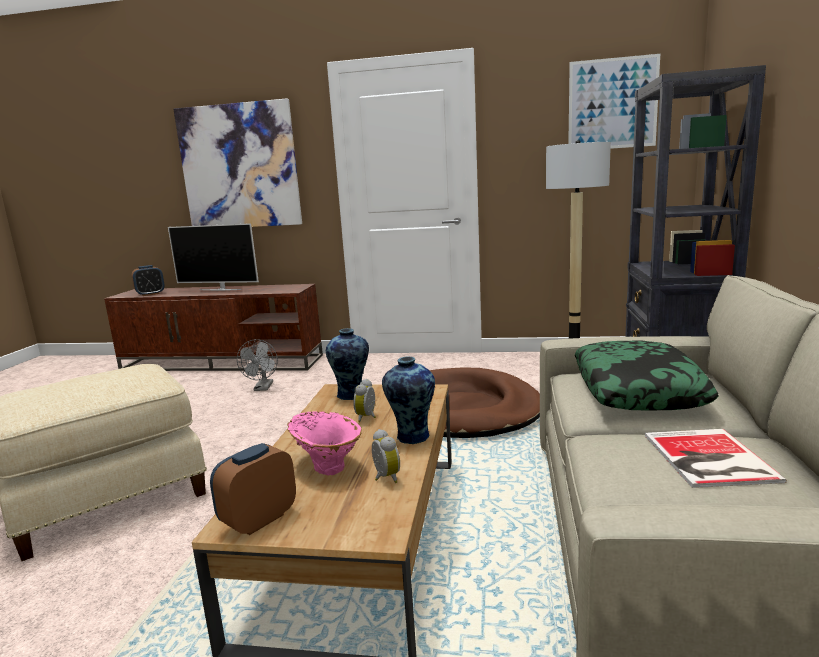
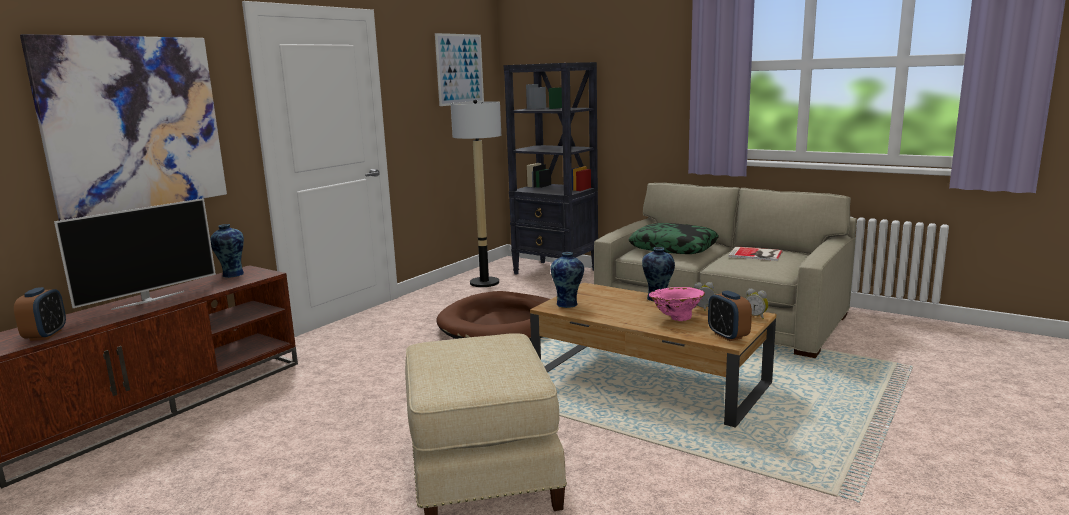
camera: 65 degrees left, 0 degrees up
grey fan [237,339,278,391] -> none
alarm clock [353,379,376,422] -> alarm clock moved to [745,288,769,319]
none -> vase [210,224,244,278]

